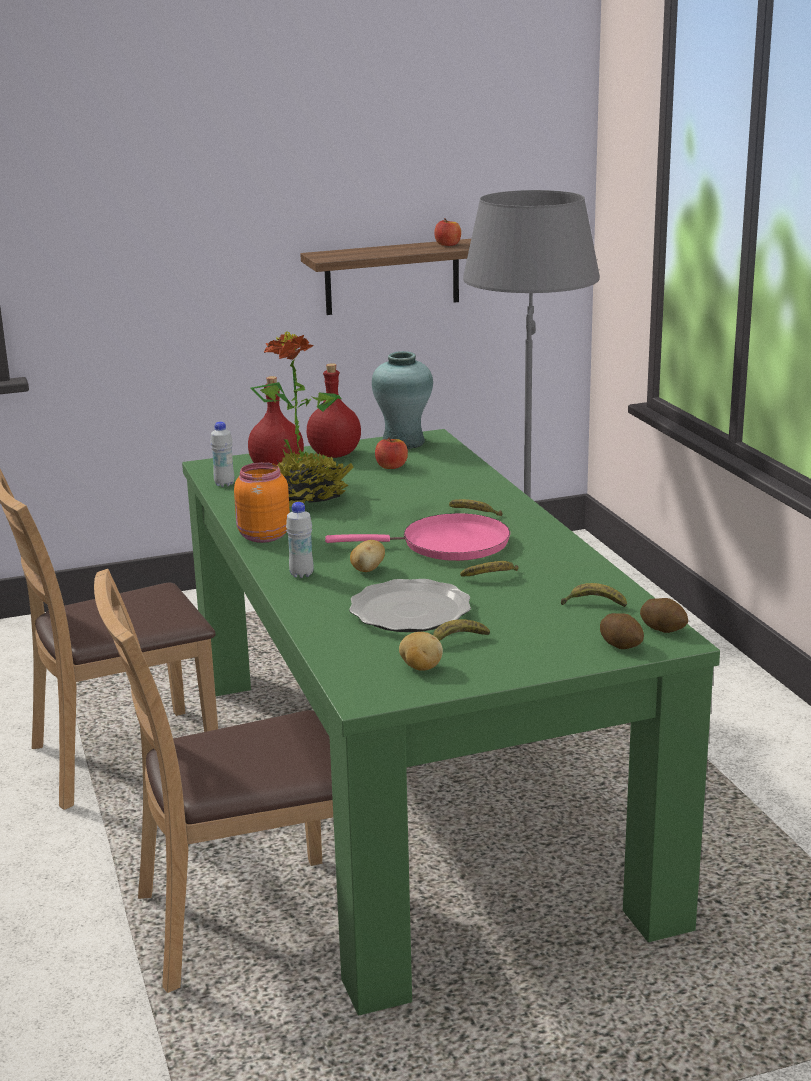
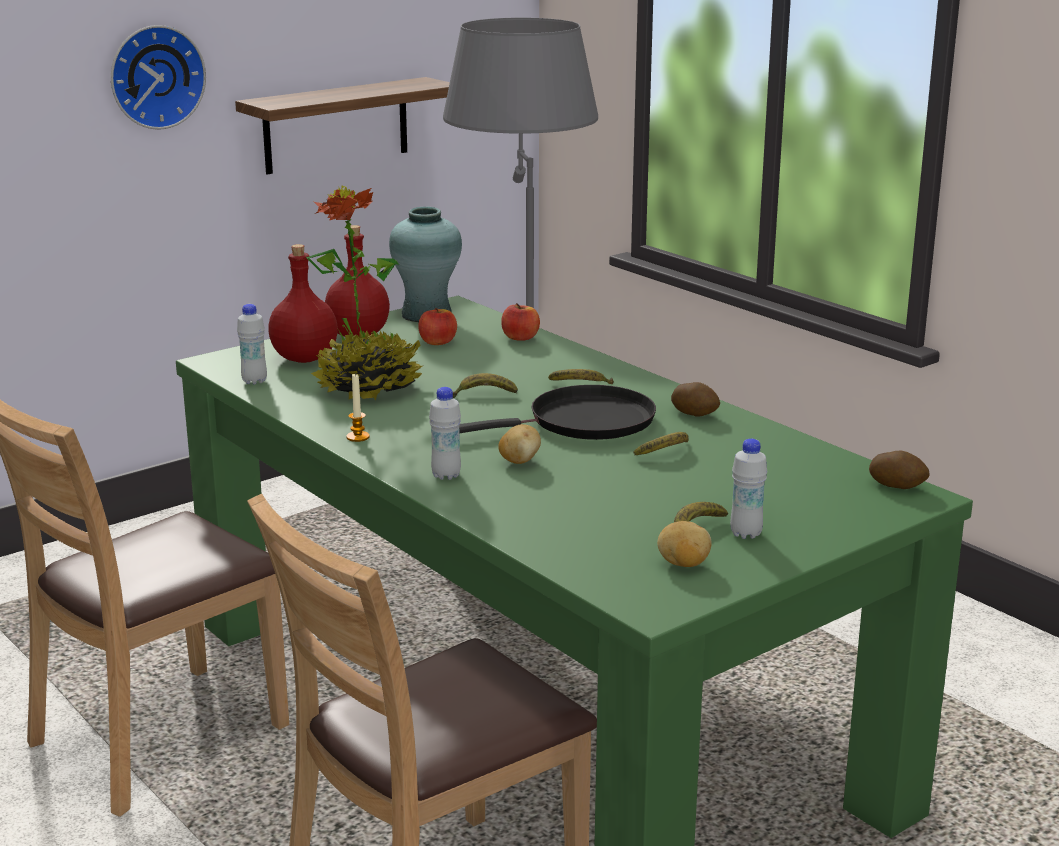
camera: 20 degrees left, 0 degrees up
orange jar [234,462,290,543] -> candle [346,374,370,442]
pink frying pan [325,513,510,561] -> black frying pan [459,385,656,440]
plate [349,579,471,632] -> none
apple [434,218,461,246] -> apple moved to [501,303,540,341]
banana [561,583,627,607] -> banana moved to [453,373,518,398]
potato [600,613,644,649] -> potato moved to [671,382,720,417]
none -> wall clock [111,25,206,129]
none -> white bottle [730,439,767,539]

